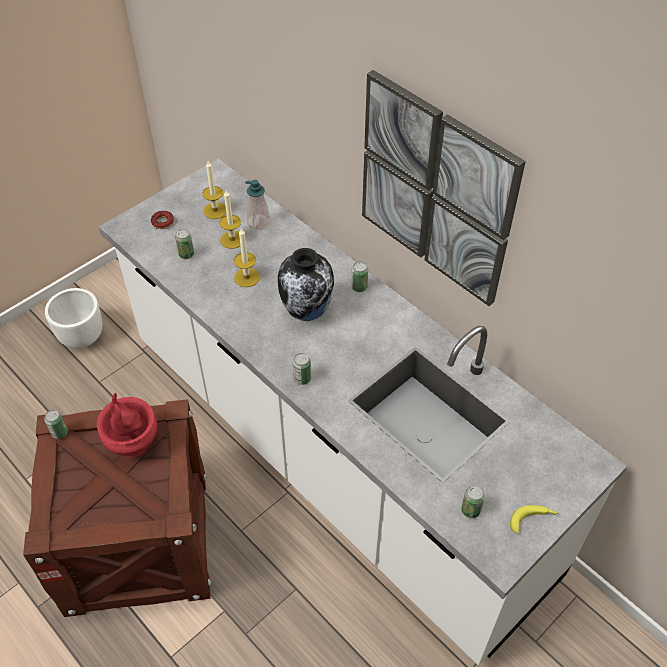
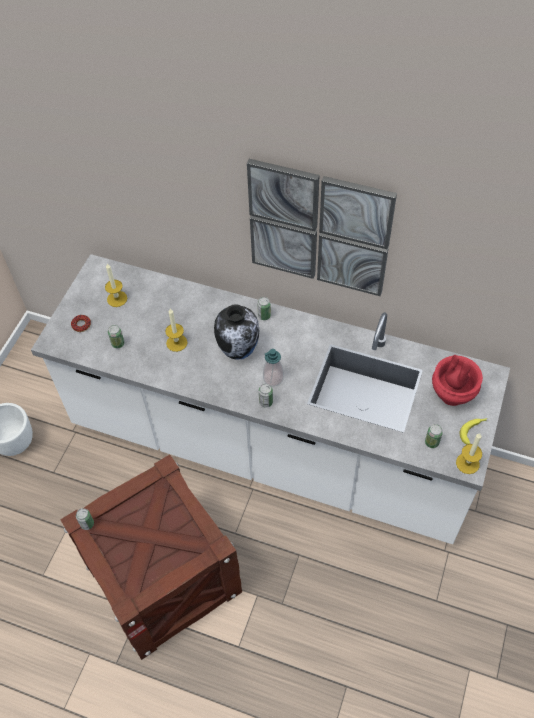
camera: 25 degrees left, 5 degrees up
red vase [97,393,157,457] -> red vase moved to [432,355,483,406]
candle [220,190,241,249] -> candle moved to [456,433,482,474]
soap dispenser [245,180,270,230] -> soap dispenser moved to [263,349,284,386]

